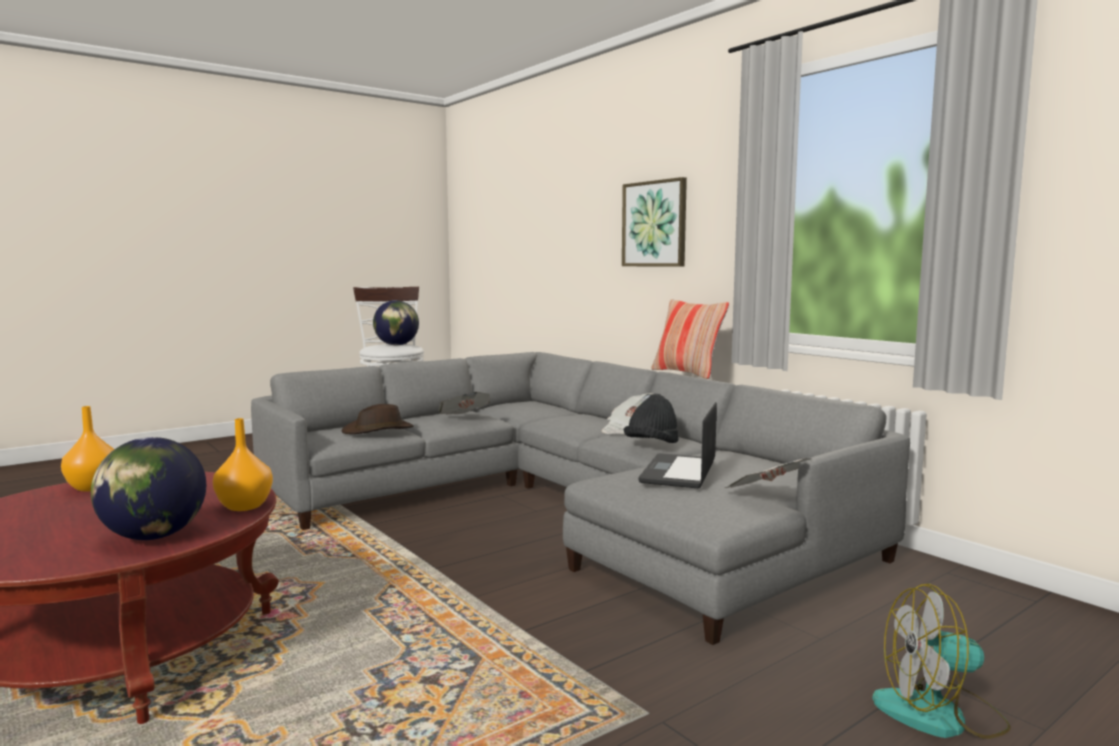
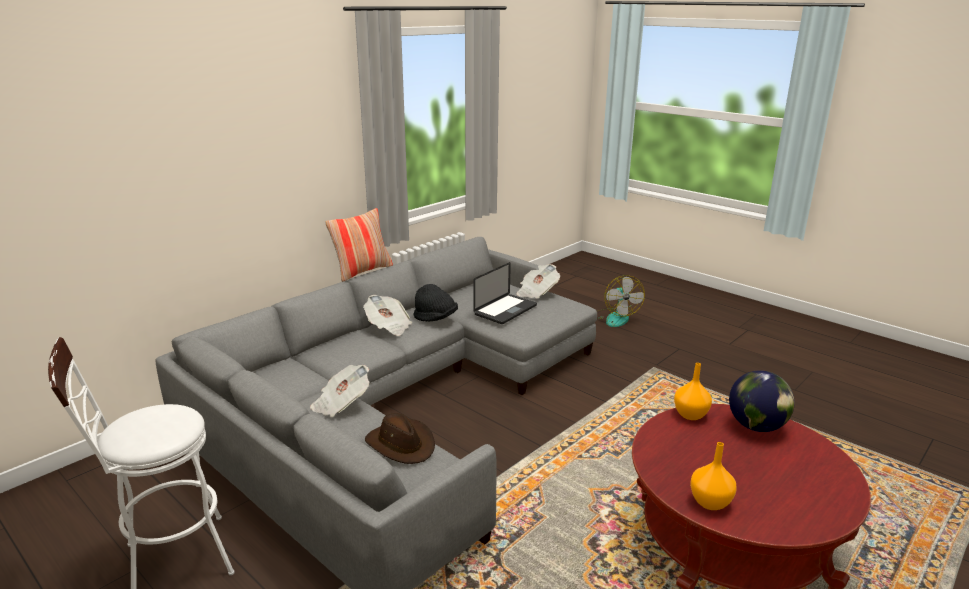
camera: 100 degrees left, 15 degrees up
globe [373,300,419,345] -> none
picture [622,177,687,267] -> none
laptop [639,402,717,488] -> laptop turned 60 degrees counterclockwise [473,262,537,324]

